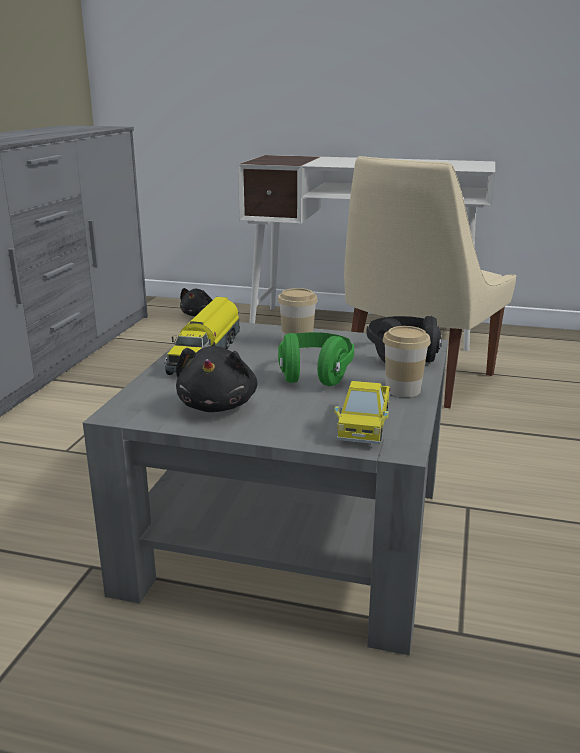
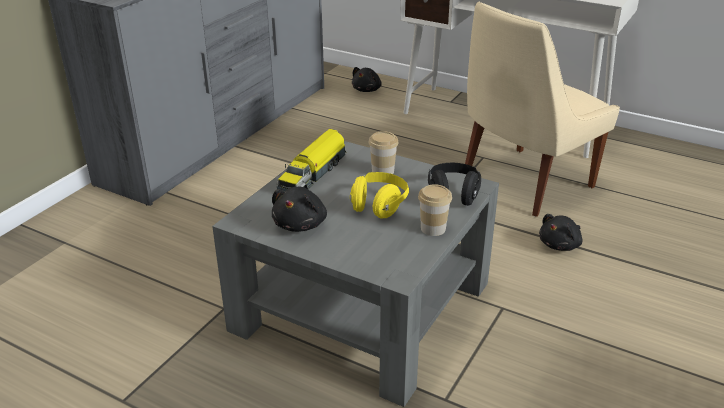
camera: 15 degrees right, 10 degrees up
green headphones [278,332,354,386] -> yellow headphones [350,172,409,218]
toy truck [334,381,390,445] -> none
none -> black plush toy [539,214,583,251]

